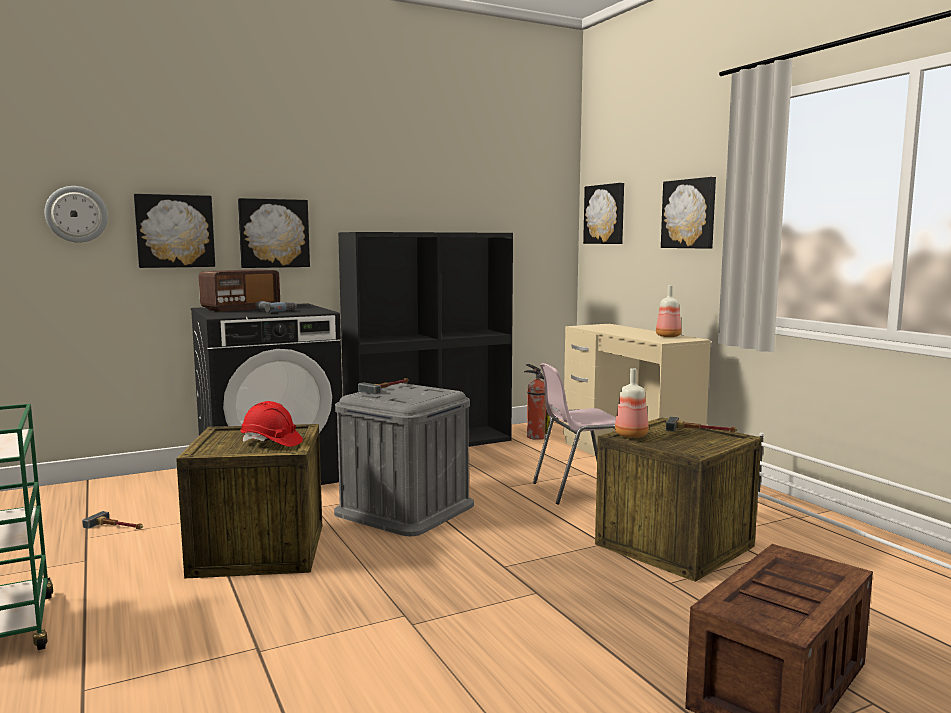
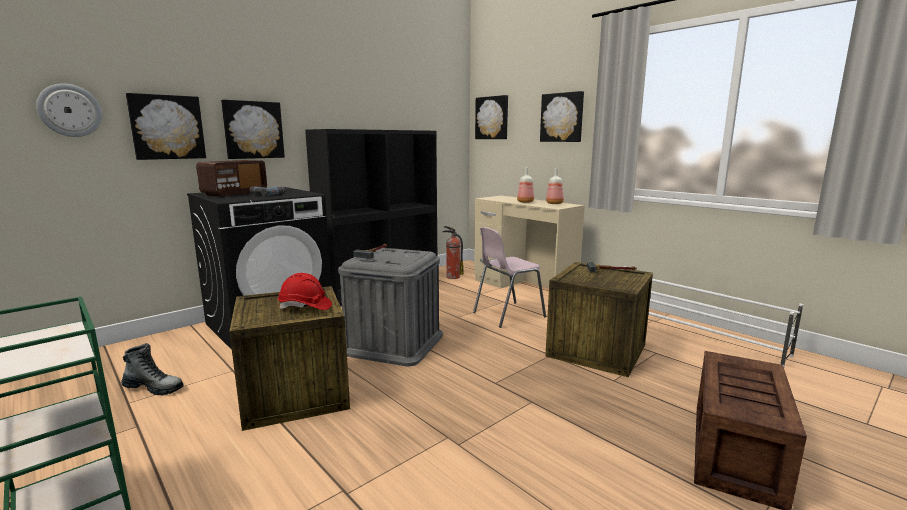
camera: 15 degrees left, 5 degrees up
hammer [82,511,143,529] -> boot [121,343,184,395]
bottle [615,368,649,438] -> bottle moved to [517,167,534,203]

